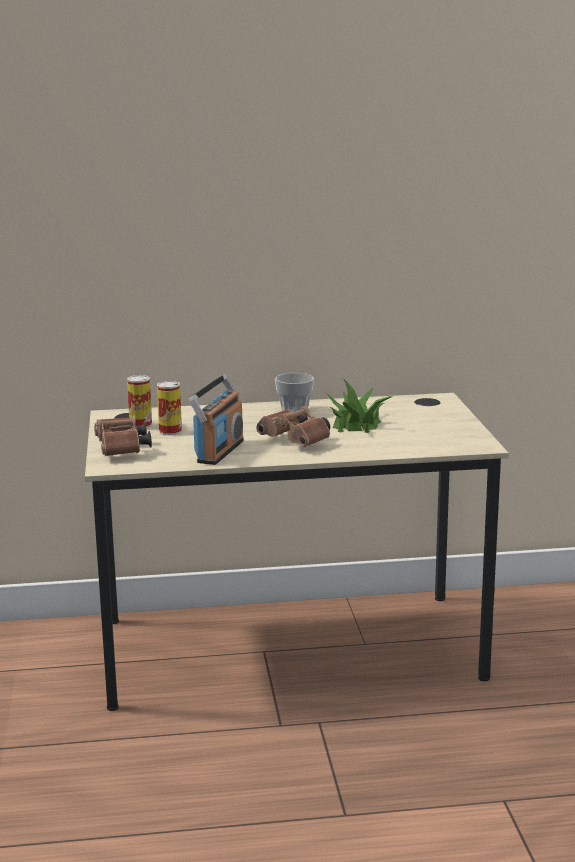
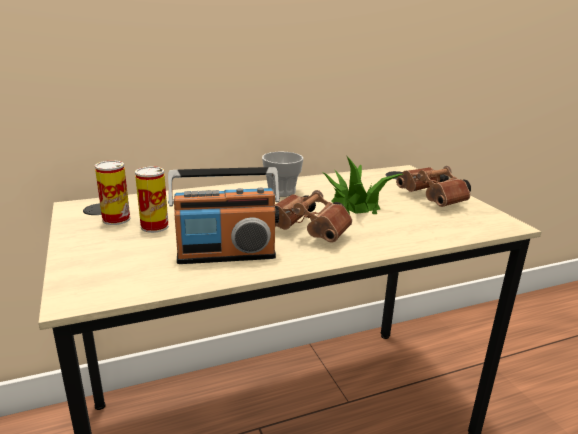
camera: 15 degrees left, 5 degrees up
brown binoculars [94,416,152,456] -> brown binoculars moved to [396,166,471,207]
radio [189,374,244,465] -> radio turned 75 degrees clockwise [168,167,280,264]

